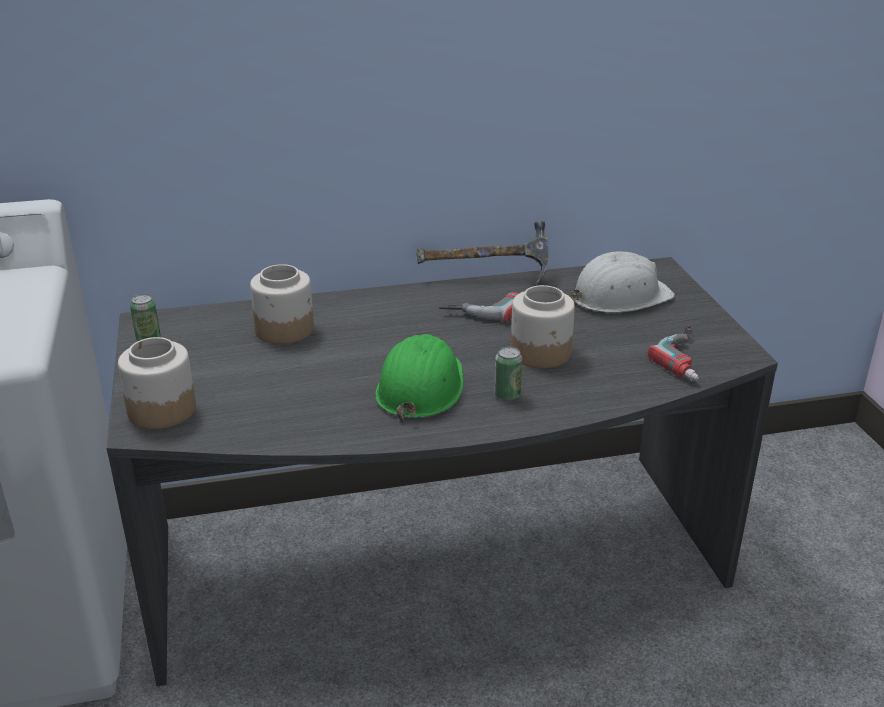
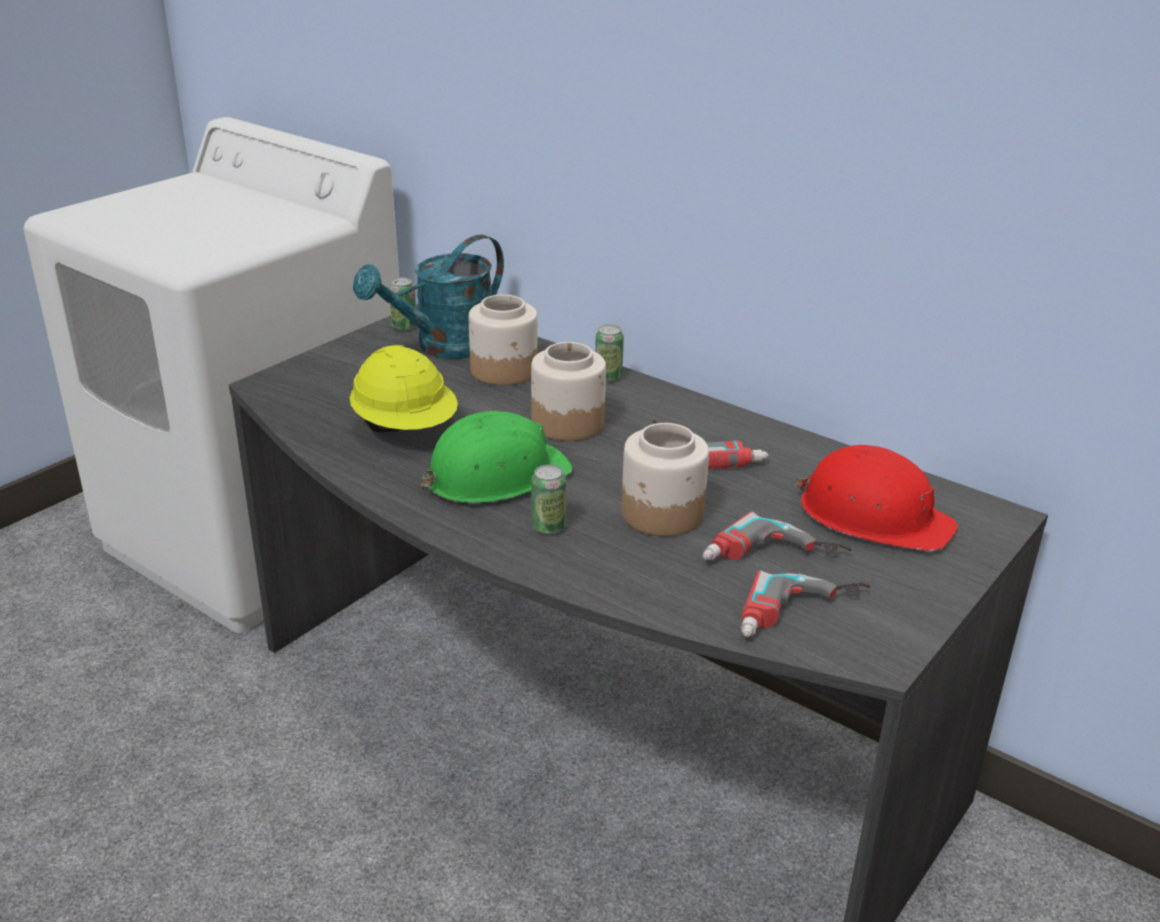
camera: 50 degrees right, 0 degrees up
jar [118,337,196,429] -> jar moved to [531,342,606,441]
hammer [416,221,549,286] -> none
white hard hat [570,251,675,313] -> red hard hat [795,445,958,551]
none -> yellow hard hat [350,345,458,432]
none -> turquoise watering can [353,235,504,359]
none -> can [595,325,624,382]
none -> power drill [703,512,852,560]

